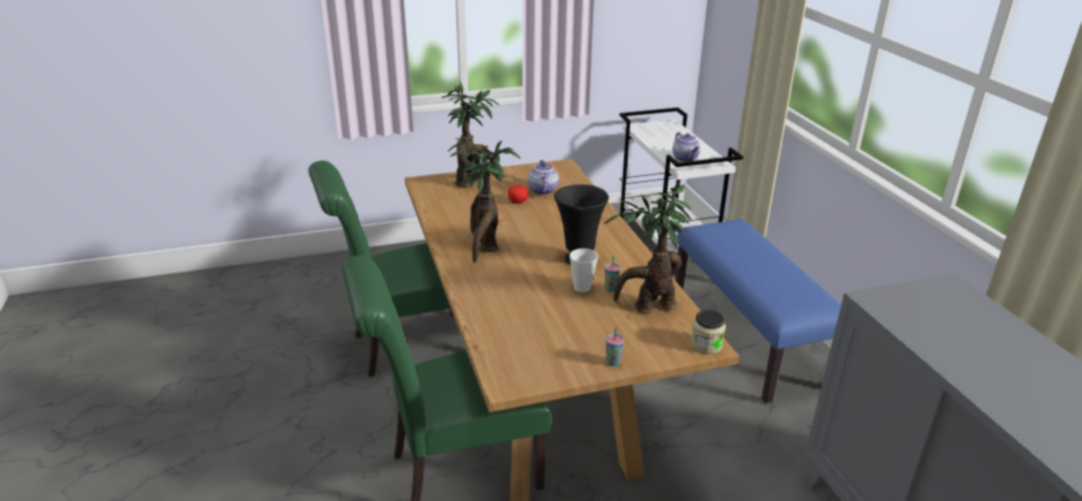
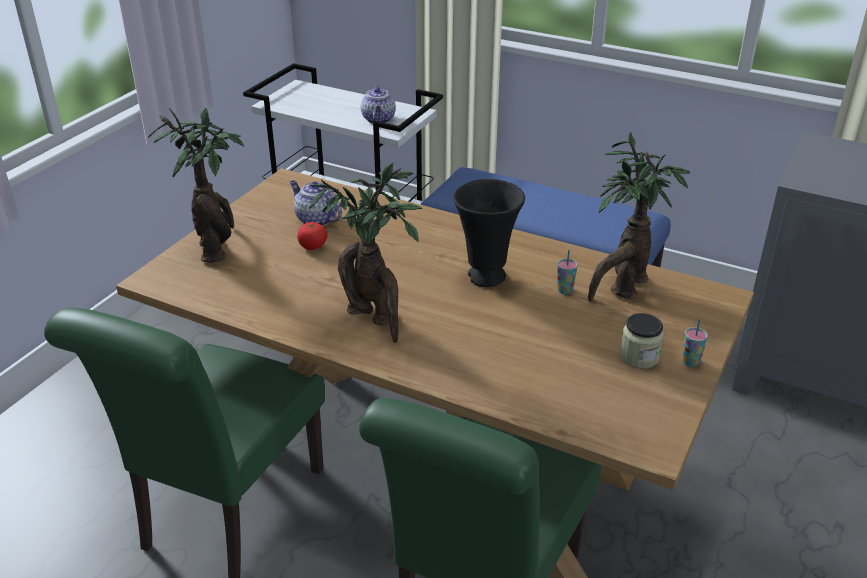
camera: 45 degrees left, 5 degrees up
cup [569,248,598,293] -> none
teapot [672,132,700,162] -> teapot turned 60 degrees clockwise [361,85,396,124]
jar [691,310,726,354] -> jar moved to [620,313,664,369]

